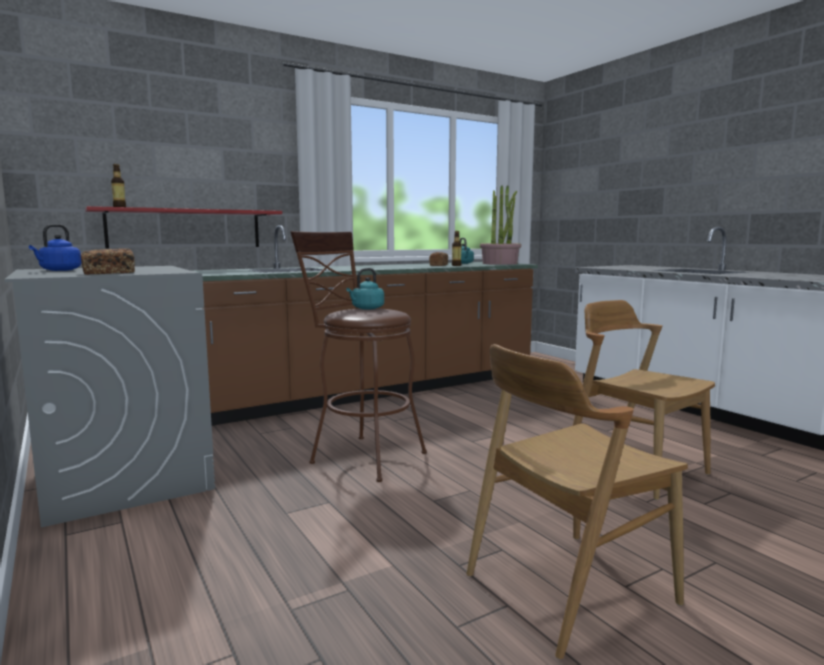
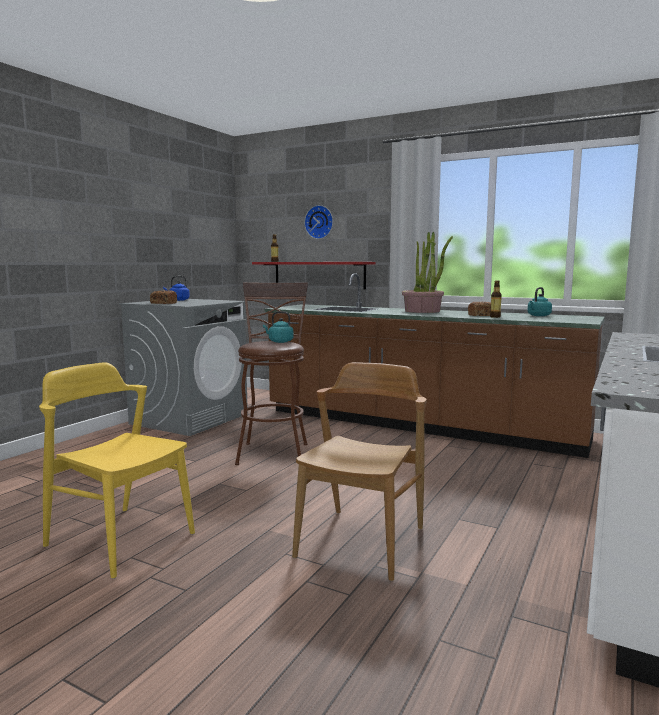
camera: 60 degrees right, 0 degrees up
brown chair [466,344,688,659] -> yellow chair [39,362,195,579]
potted plant [480,185,521,265] -> potted plant moved to [402,232,453,313]
none -> wall clock [304,205,333,239]

